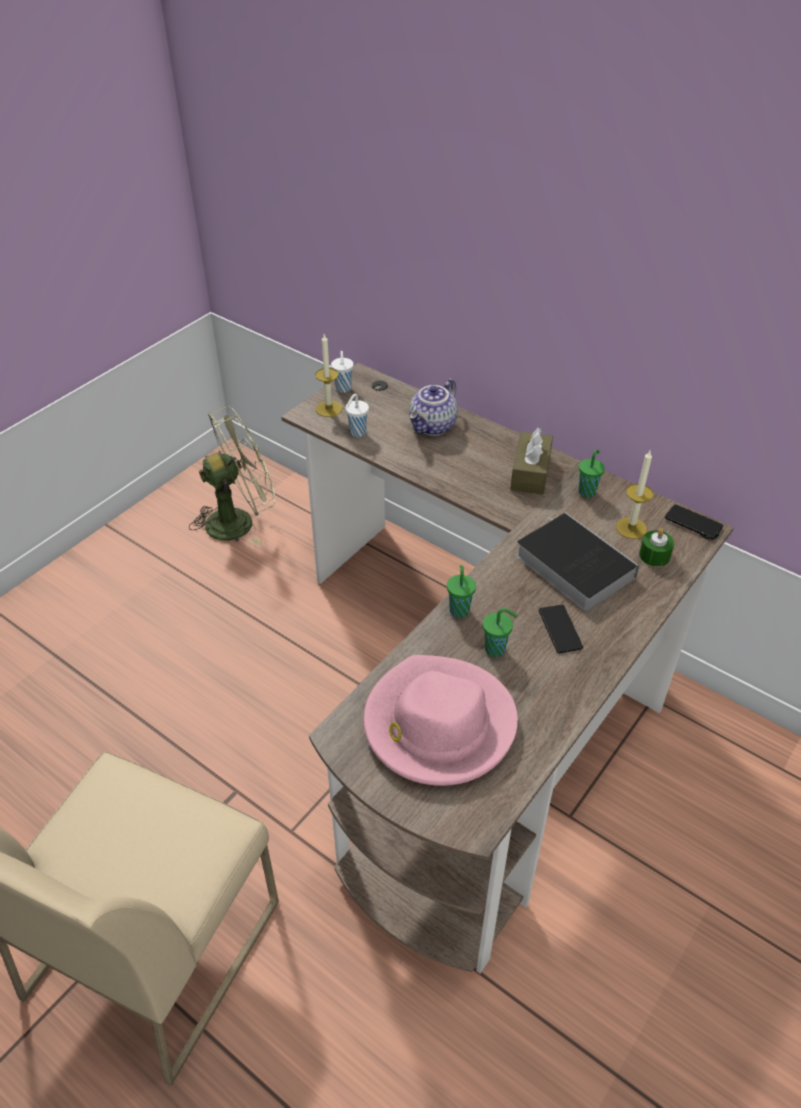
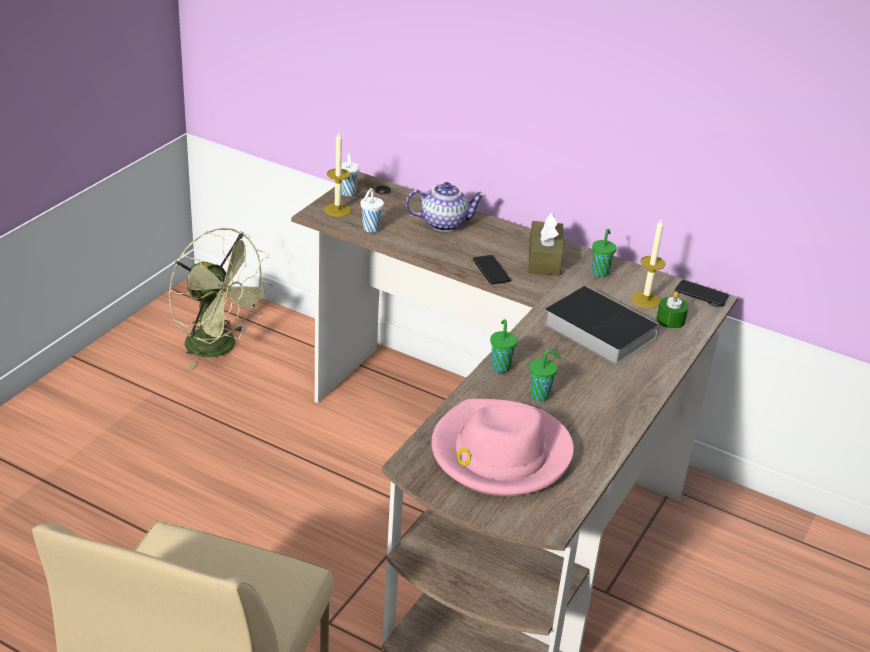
camera: 10 degrees left, 10 degrees down
green fan [189,406,275,546] -> green fan turned 75 degrees clockwise [169,228,273,370]
teapot [409,379,458,436] -> teapot turned 120 degrees counterclockwise [406,182,486,232]
phone [539,604,583,653] -> phone moved to [473,255,511,285]

